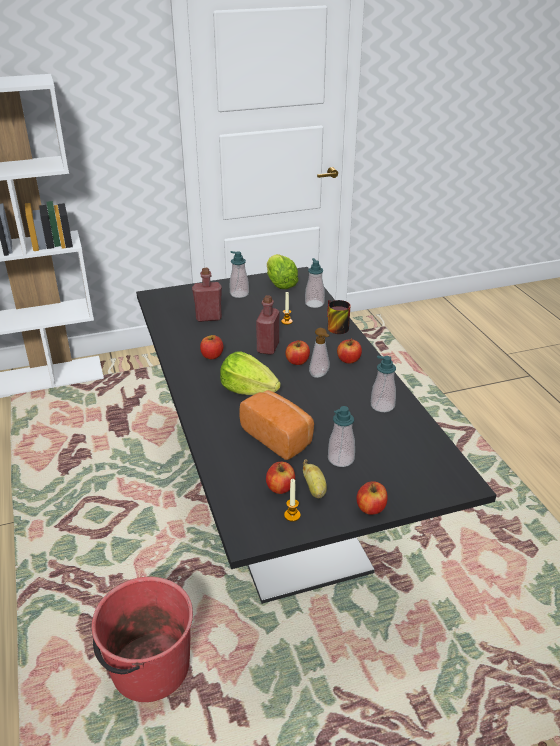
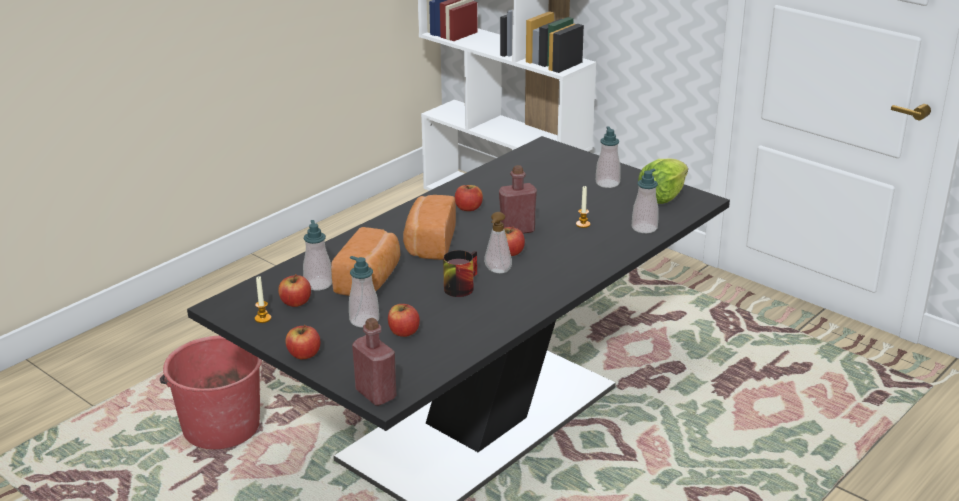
camera: 60 degrees right, 5 degrees down
red bottle [192,268,222,322] -> red bottle moved to [352,318,397,406]
lettuce [220,352,281,395] -> bread [403,195,456,260]
banana [303,459,327,498] -> none
mug [327,300,350,334] -> mug moved to [443,250,477,297]
apple [337,339,362,364] -> apple moved to [388,304,420,337]
soap dispenser [371,356,396,412] -> soap dispenser moved to [303,220,332,291]

